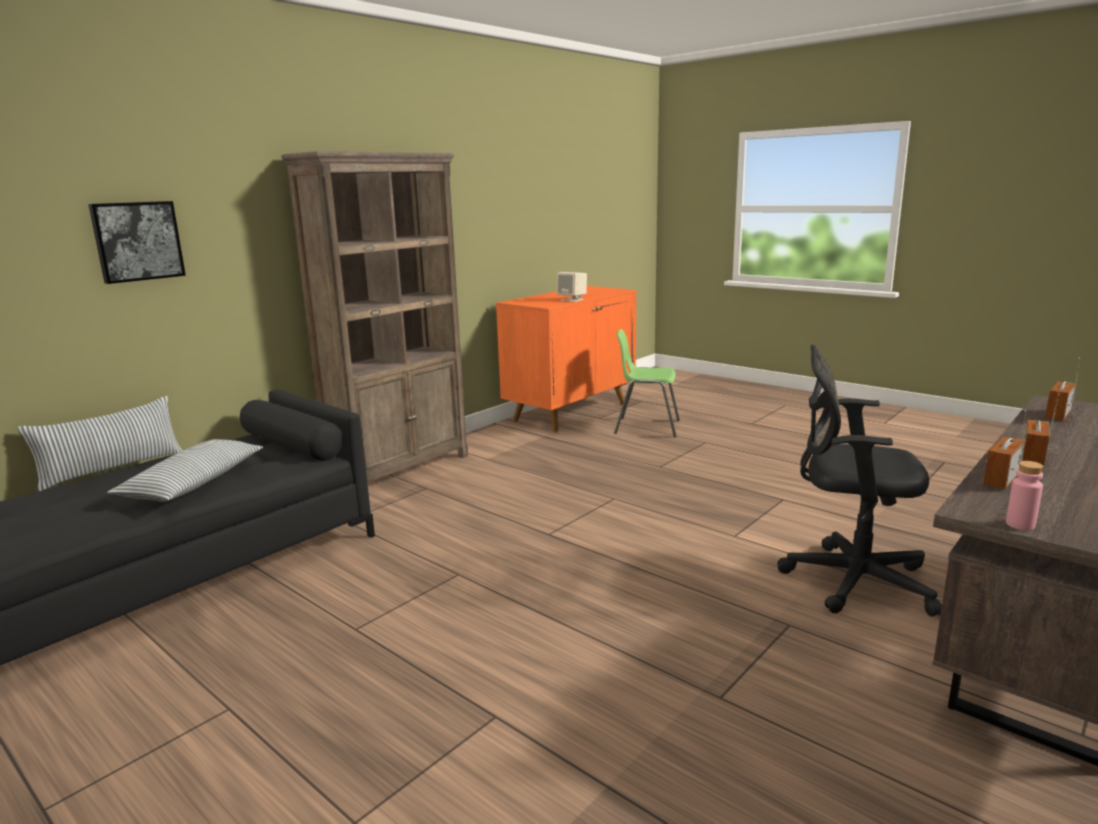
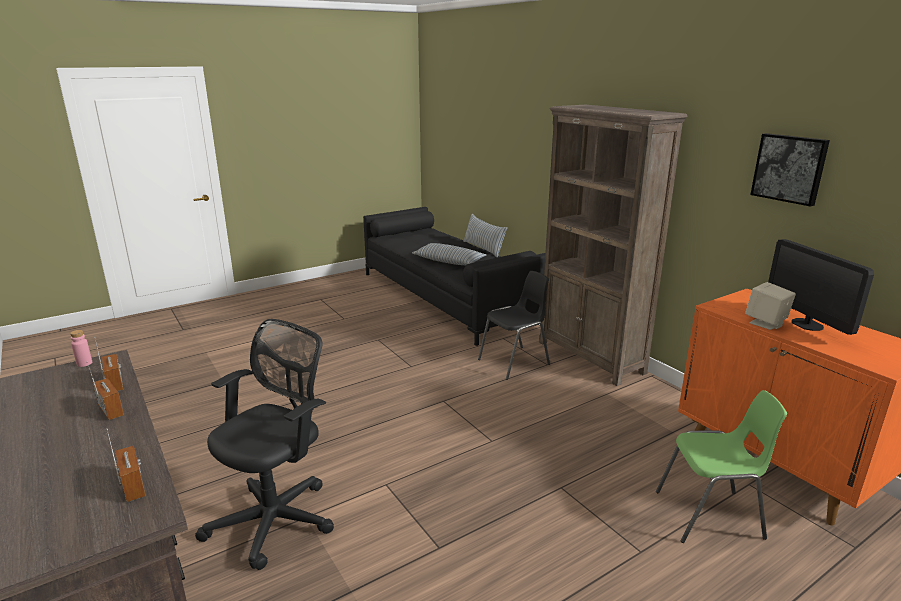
camera: 105 degrees right, 5 degrees up
picture [88,201,186,284] -> picture moved to [750,133,830,207]
green chair [614,329,680,437] -> green chair turned 60 degrees clockwise [656,390,787,543]
none -> black chair [478,271,550,380]
none -> monitor [768,239,874,335]

